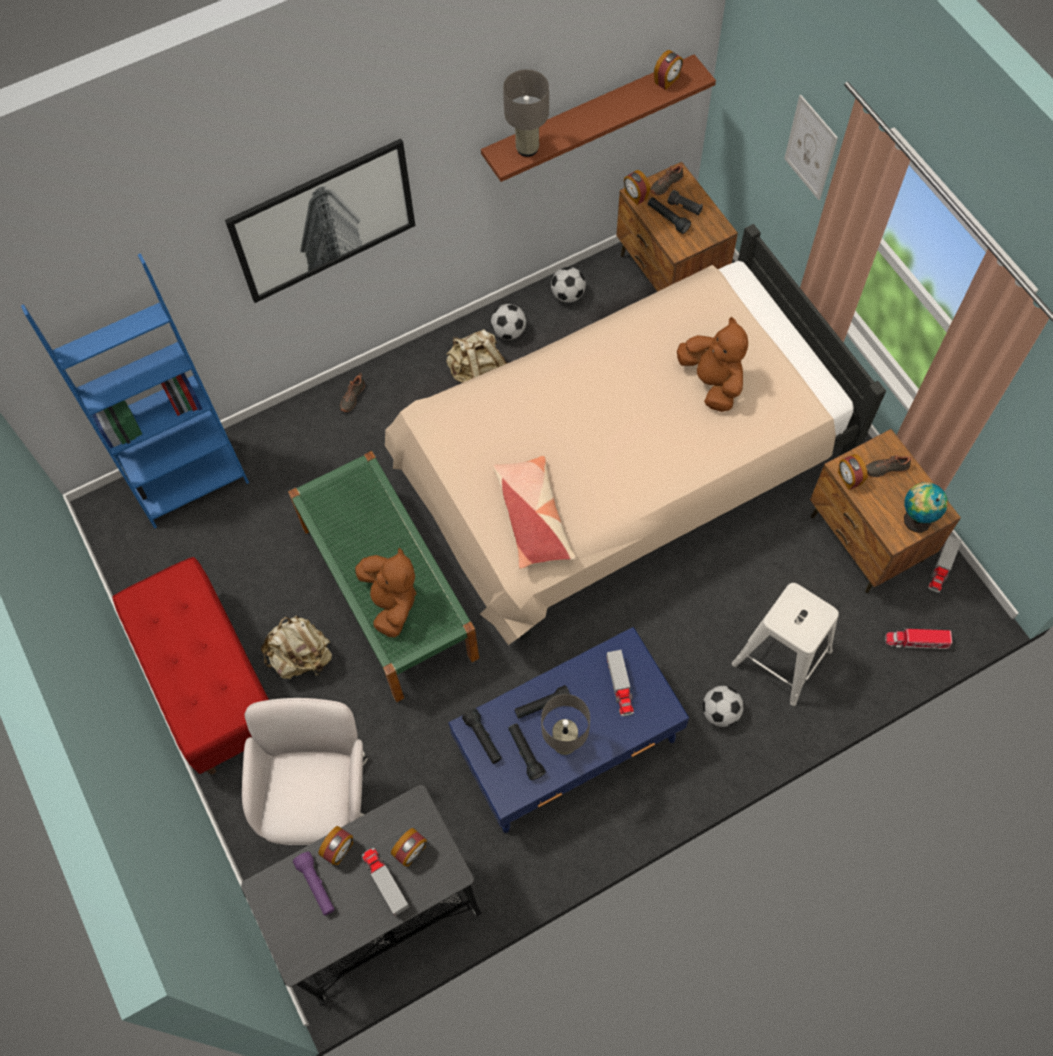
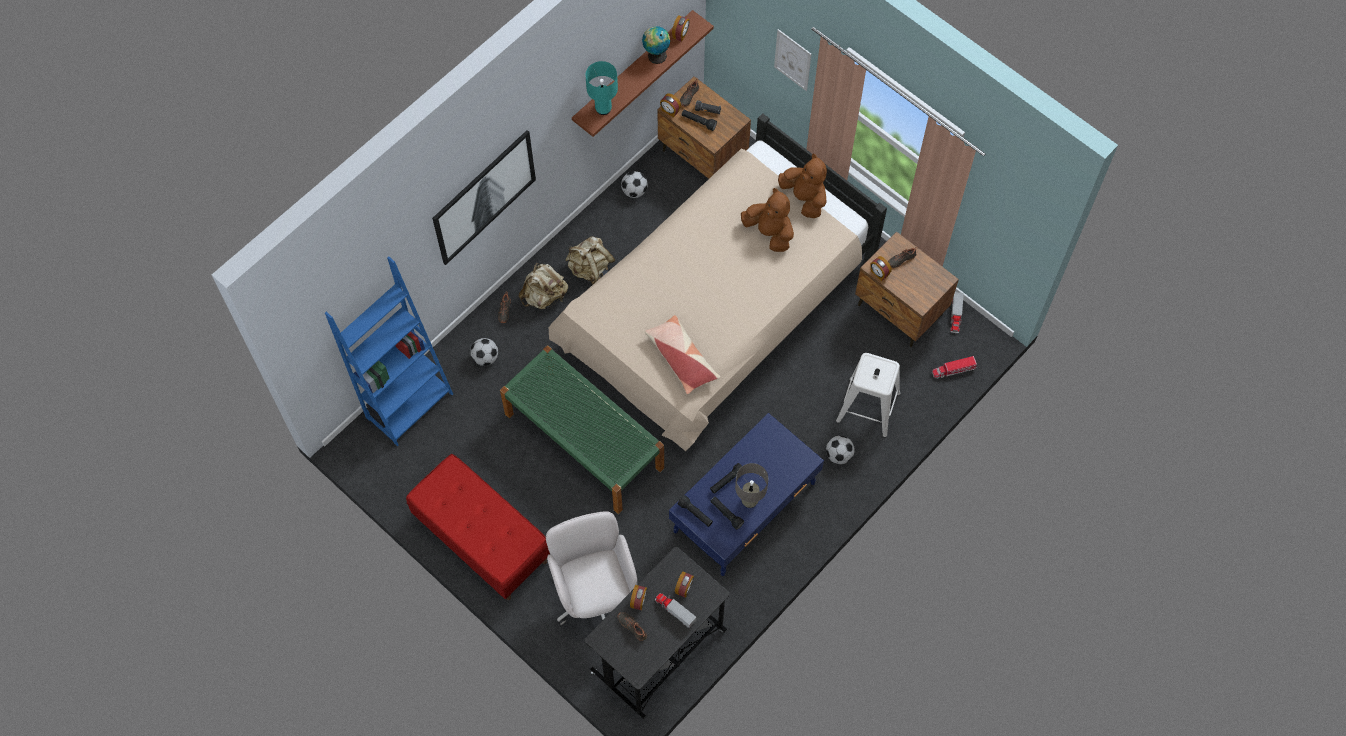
camera: 20 degrees left, 0 degrees up
beige backpack [261,615,332,679] -> beige backpack moved to [519,263,568,309]
purple flashlight [293,852,335,916] -> black shoe [618,612,647,641]
brown plush toy [355,547,416,637] -> brown plush toy moved to [778,154,827,218]
football [491,304,526,340] -> football moved to [470,338,498,366]
grey table lamp [503,69,549,157] -> turquoise table lamp [586,61,618,115]
toy truck [606,650,634,716] -> none
globe [904,482,948,533] -> globe moved to [642,26,670,64]

